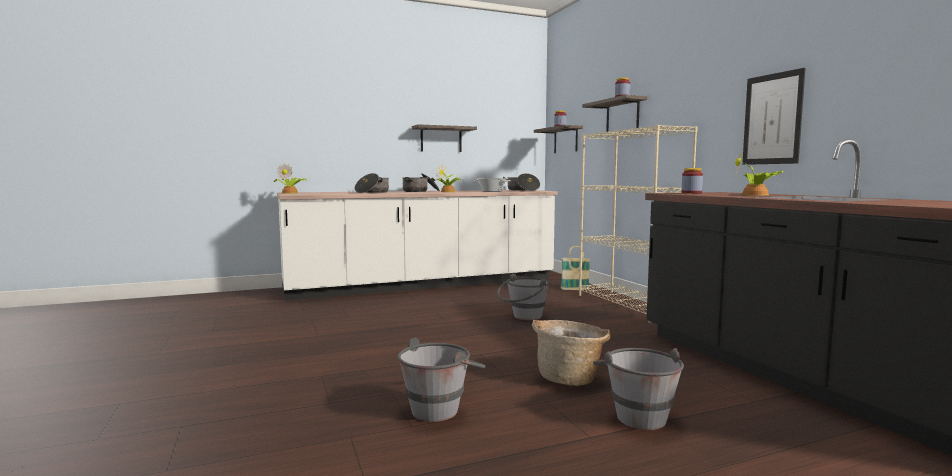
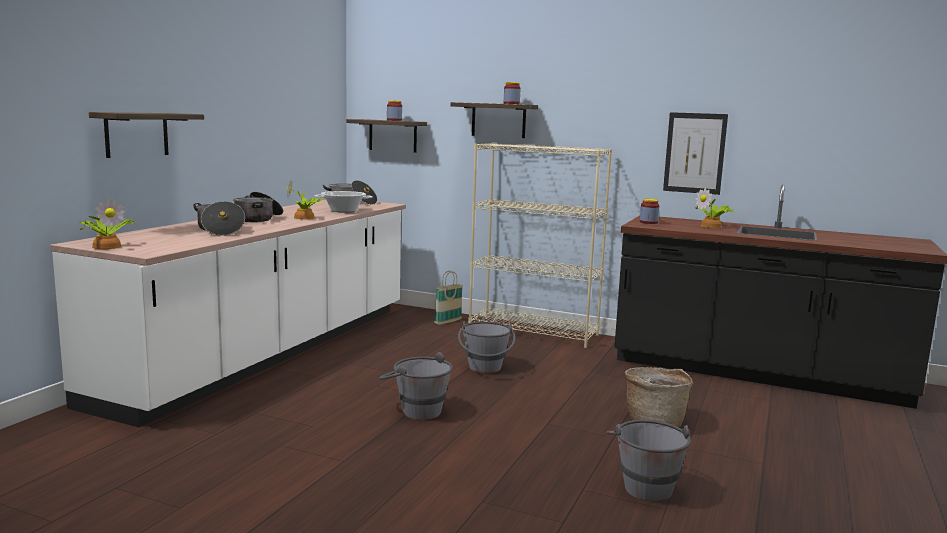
camera: 45 degrees left, 5 degrees up
shelf [412,124,477,152] -> shelf moved to [89,112,204,158]
grey bucket [593,348,684,430] -> grey bucket moved to [379,352,453,420]

